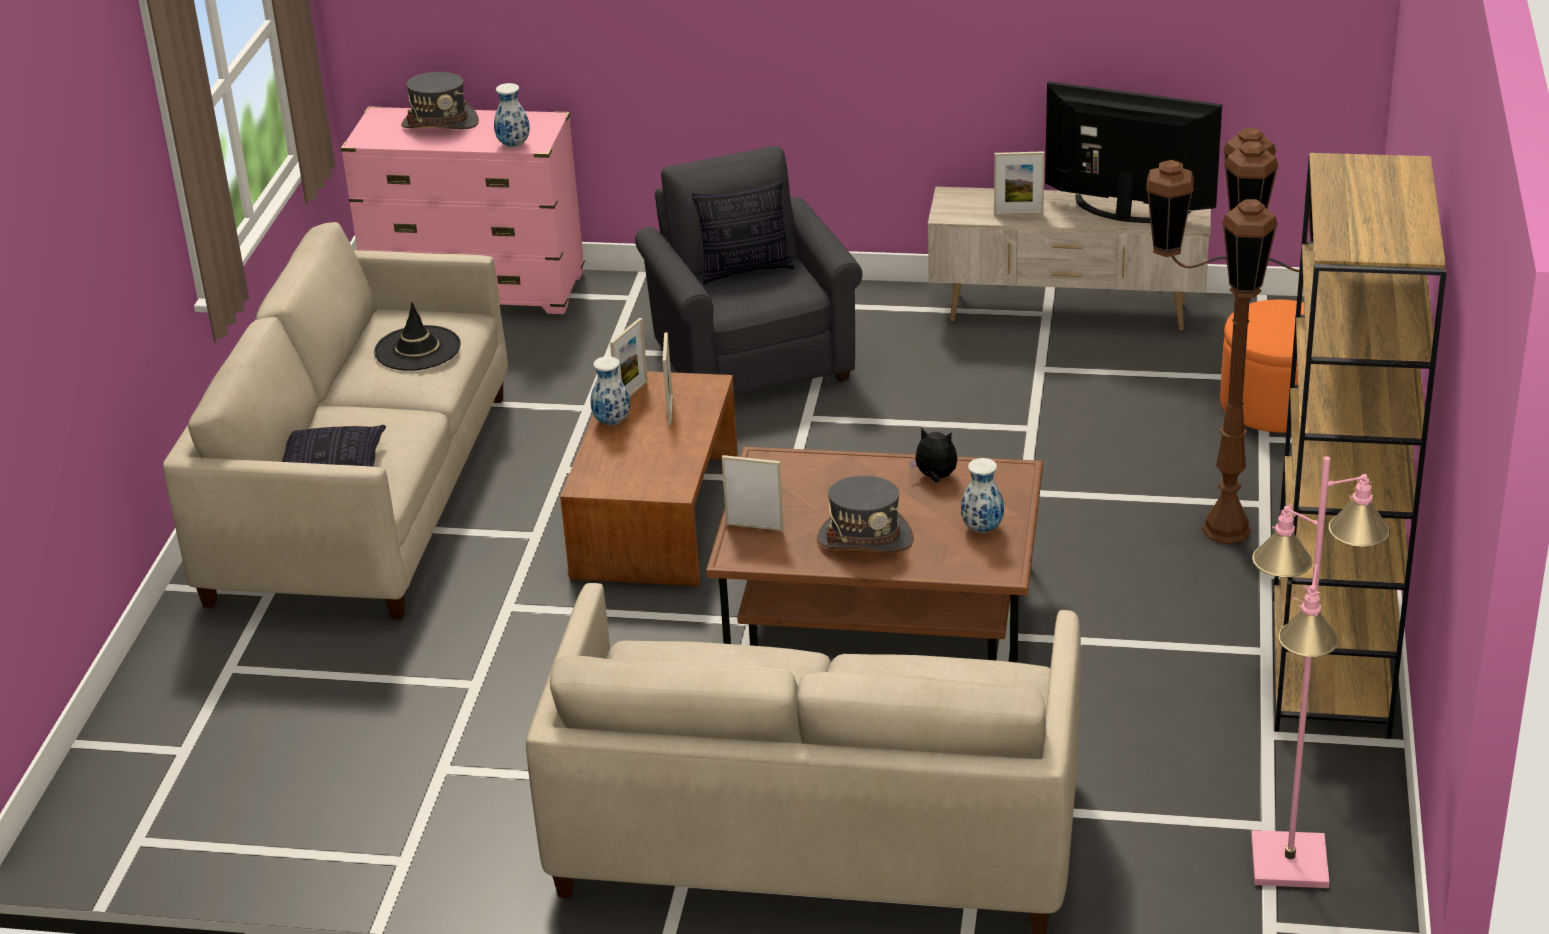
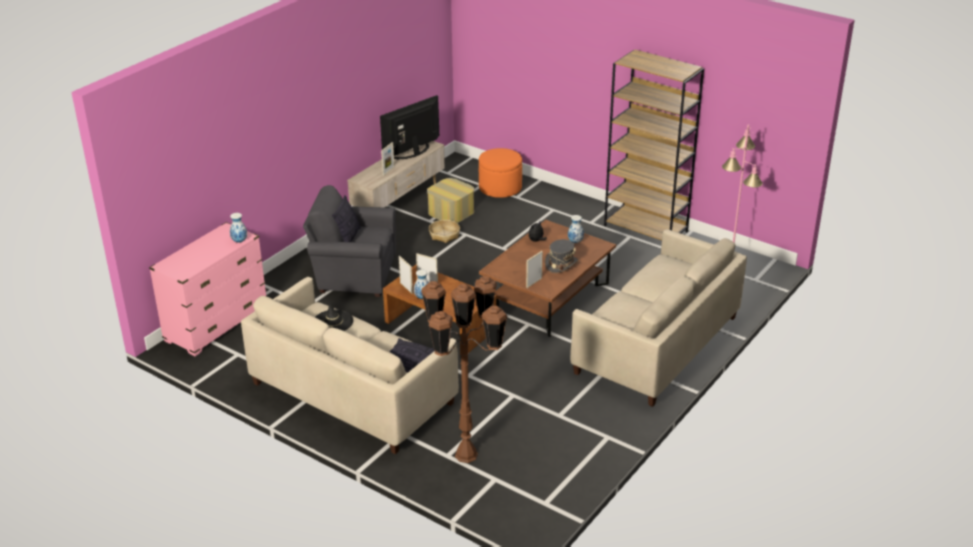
camera: 65 degrees left, 0 degrees up
grey hat [401,72,479,129] -> none
brown floor lamp [1146,128,1313,544] -> brown floor lamp moved to [421,276,507,463]
none -> ottoman [427,178,474,223]
none -> basket [429,220,460,243]

